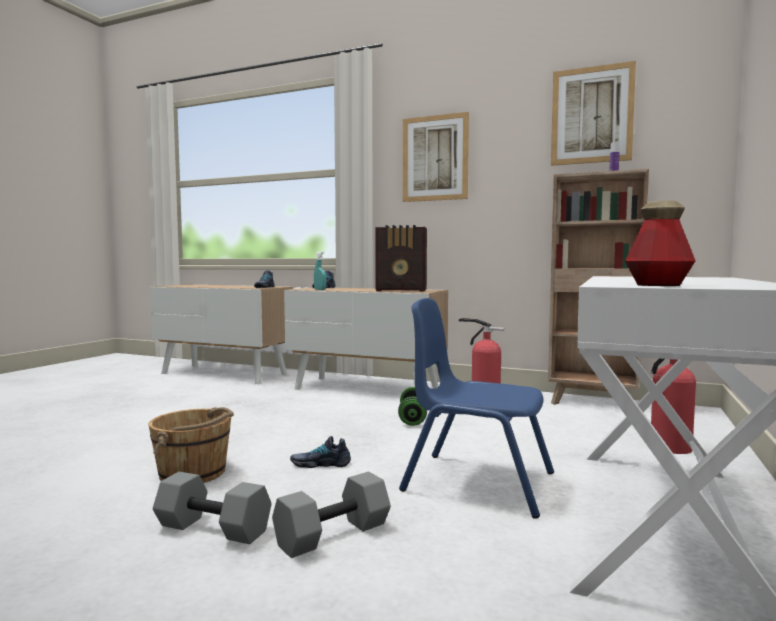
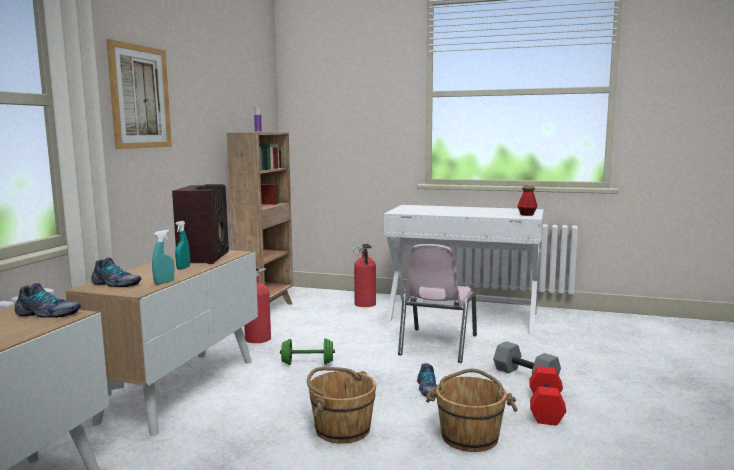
camera: 95 degrees left, 5 degrees up
grey dumbbell [153,472,272,544] -> red dumbbell [530,366,566,425]
blue chair [399,298,554,519] -> pink chair [398,244,477,363]
picture [551,61,636,166] -> none
none -> turquoise spray bottle [175,221,190,270]
none -> brown bucket [307,367,376,444]

